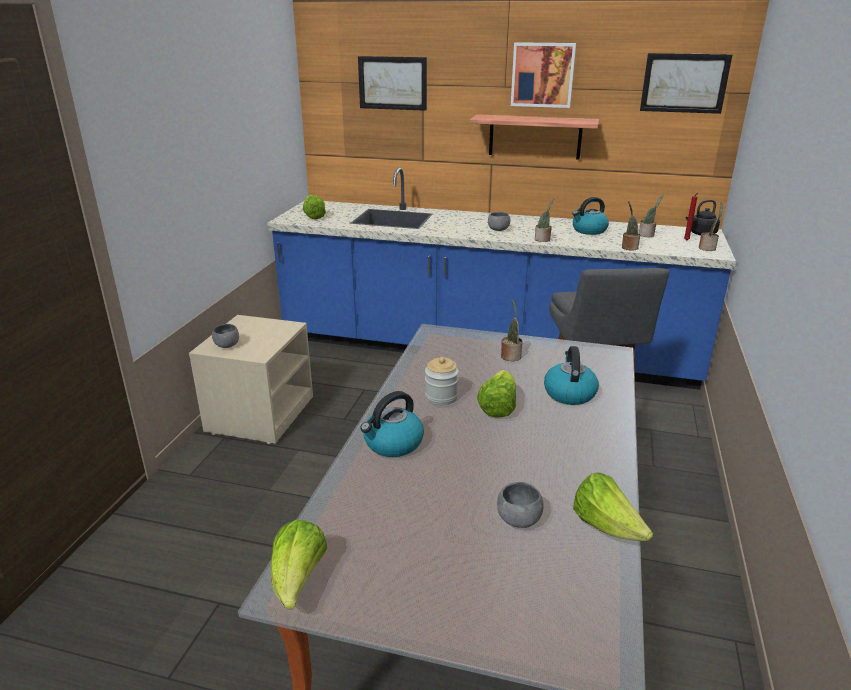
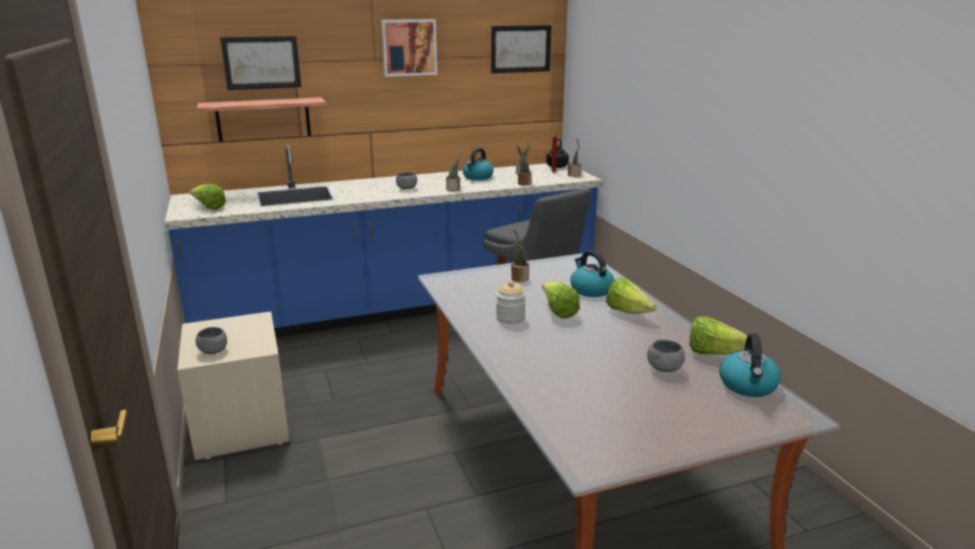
camera: 35 degrees left, 5 degrees down
lettuce [271,519,327,609] -> lettuce moved to [606,278,657,314]
kettle [360,391,424,457] -> kettle moved to [719,333,781,397]
shelf [469,114,599,160] -> shelf moved to [197,97,326,142]

